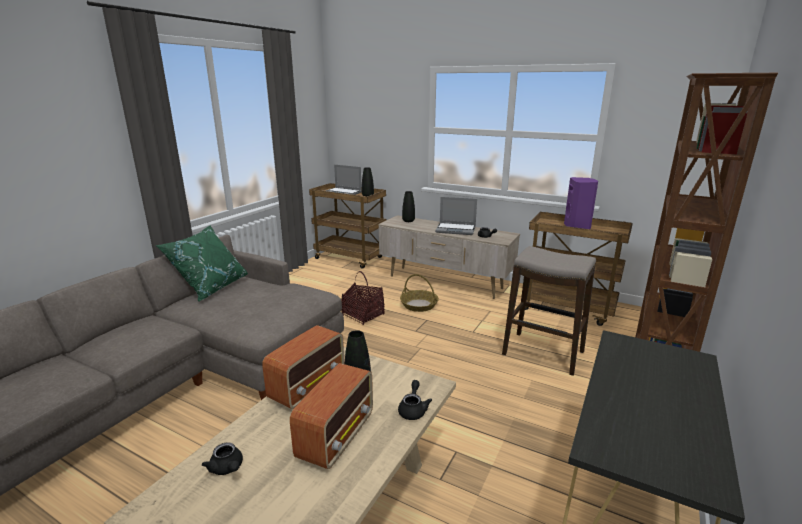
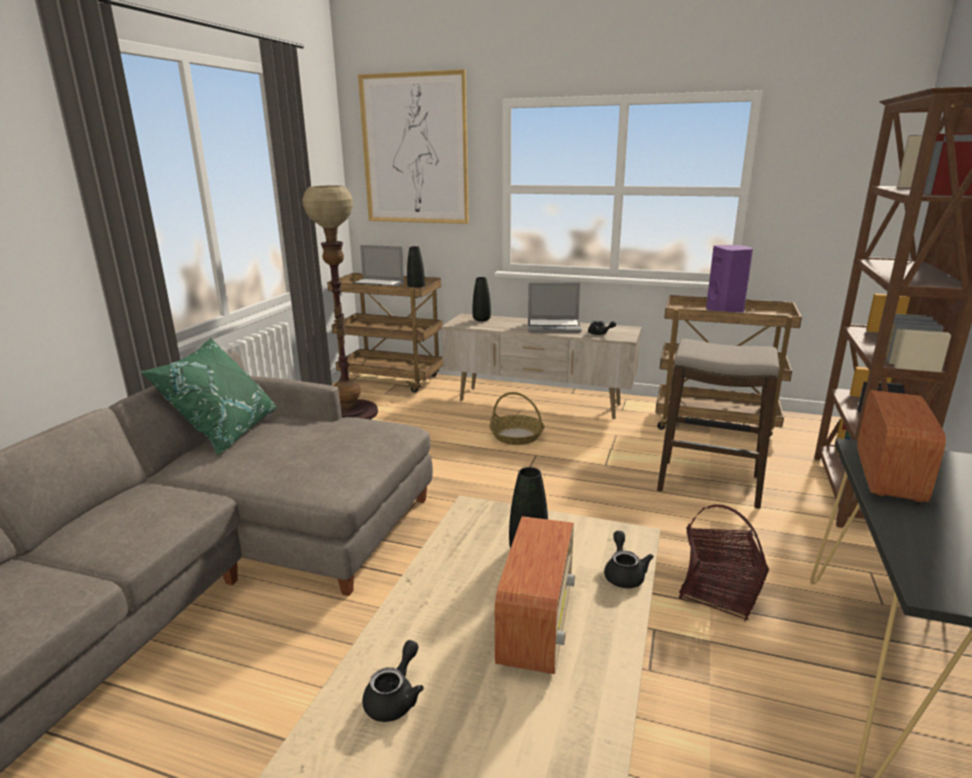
camera: 10 degrees left, 0 degrees up
black teapot [202,442,243,475] -> black teapot turned 105 degrees counterclockwise [362,640,424,722]
radio [262,325,344,409] -> radio moved to [857,390,946,504]
basket [341,271,384,325] -> basket moved to [679,504,769,621]
none -> floor lamp [302,185,378,419]
none -> picture [358,69,469,224]

